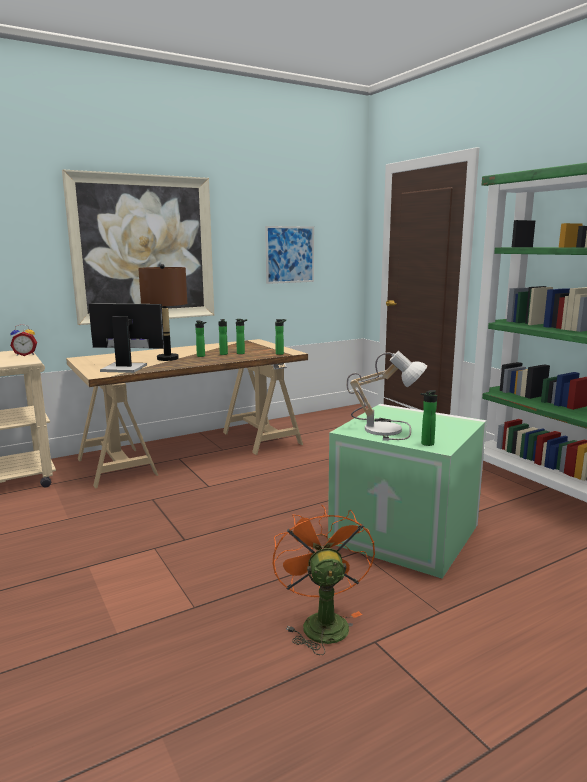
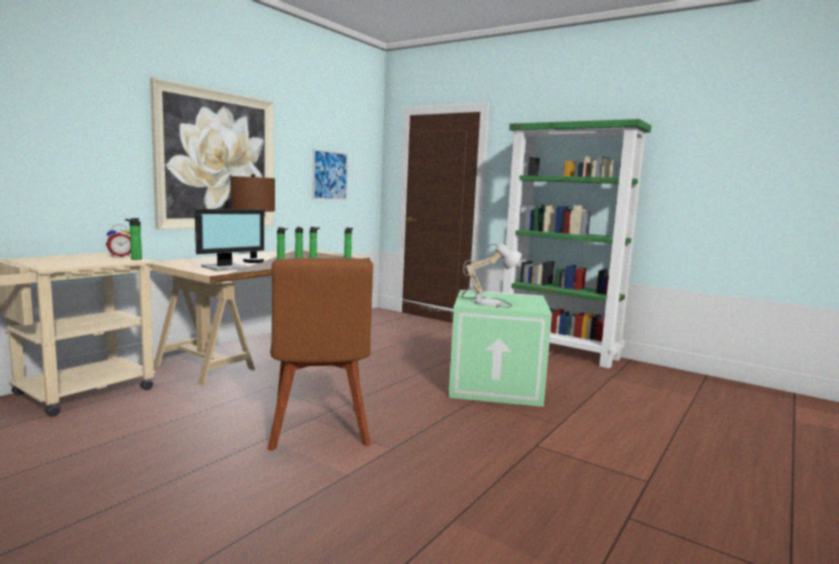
camera: 25 degrees left, 5 degrees down
monitor [88,303,164,373] -> monitor turned 150 degrees clockwise [195,209,264,271]
orange fan [273,505,375,655] -> none
bottle [420,390,437,446] -> bottle moved to [125,218,142,260]
none -> brown chair [267,258,373,451]

